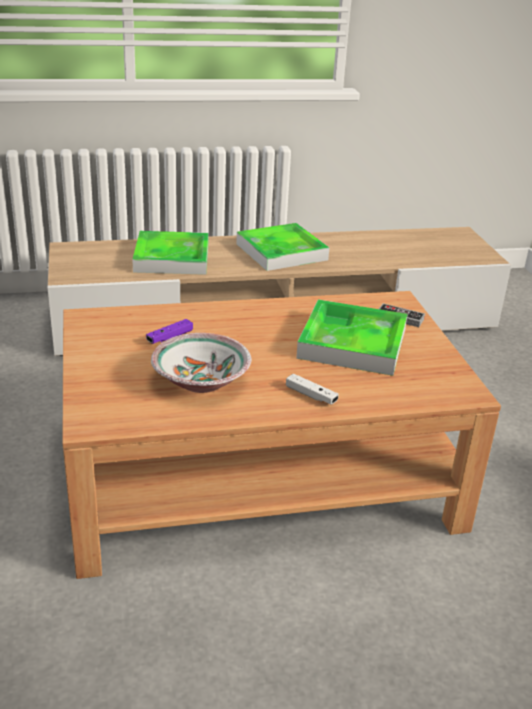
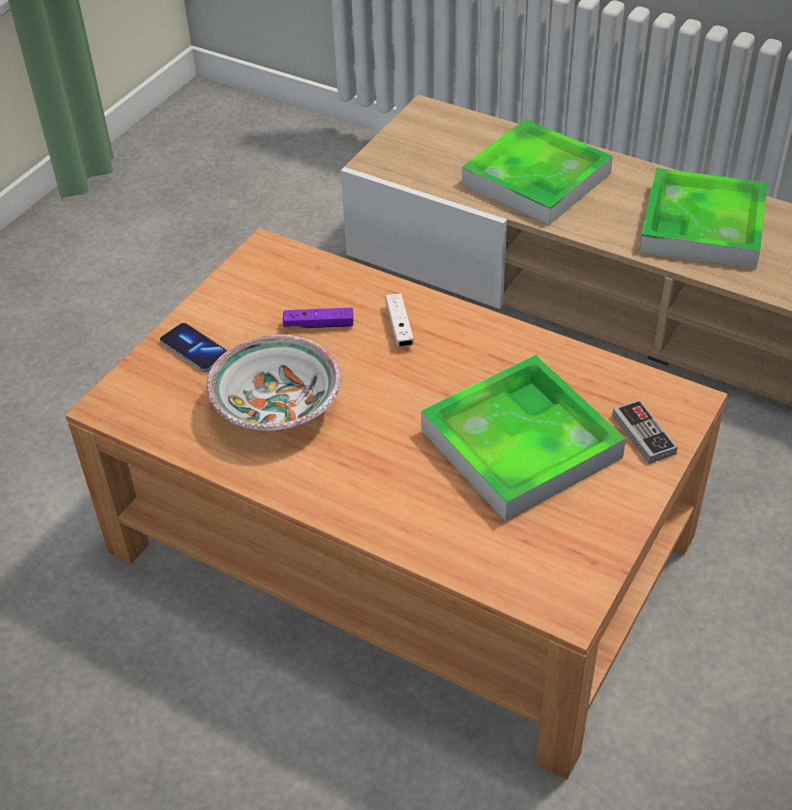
camera: 45 degrees right, 15 degrees up
white game controller [286,374,339,405] -> white game controller moved to [385,293,414,347]
none -> phone [160,323,227,372]

